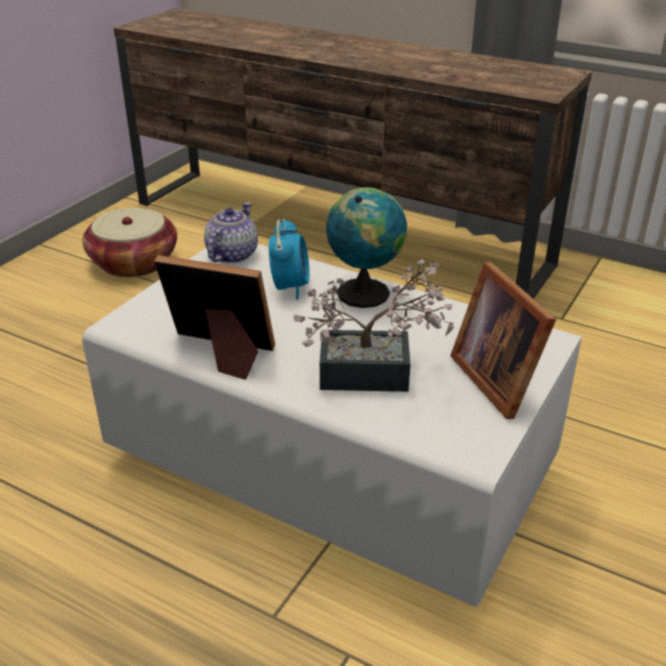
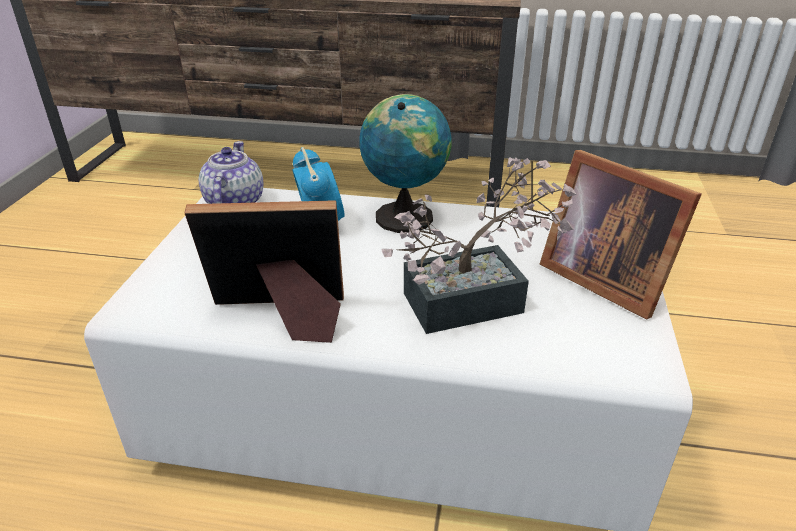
camera: 20 degrees left, 0 degrees up
basket [82,208,177,278] -> none

